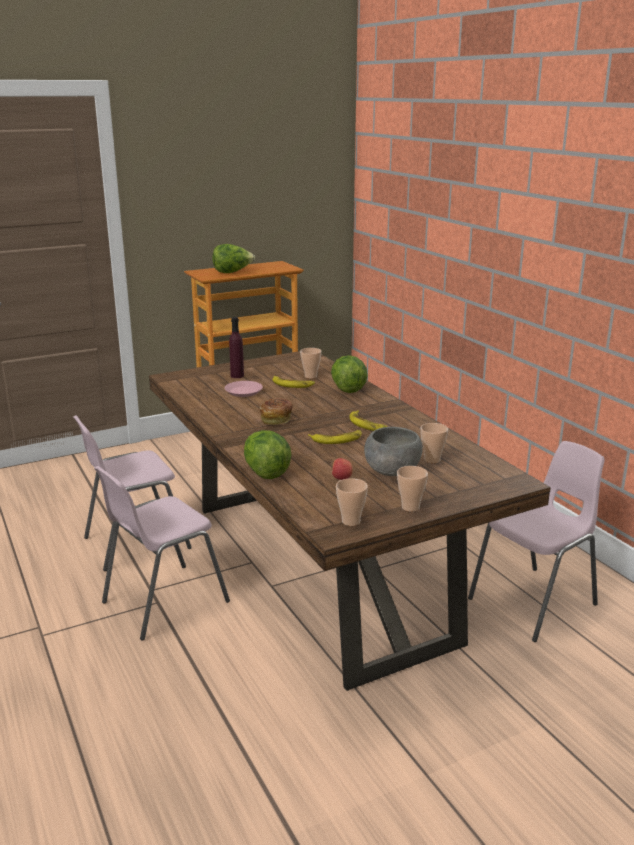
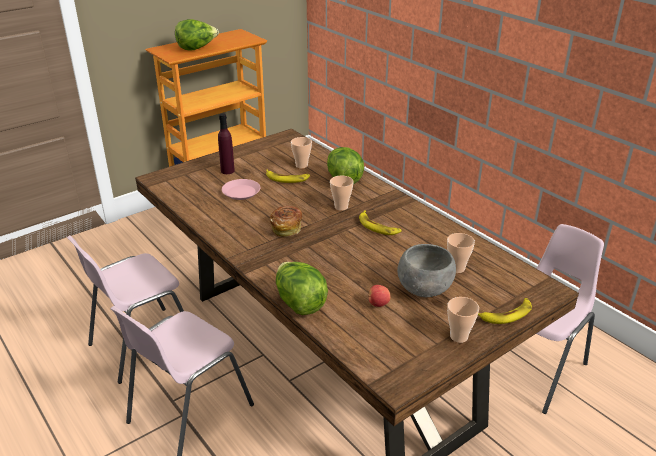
camera: 10 degrees left, 10 degrees up
banana [308,430,362,444] -> banana moved to [478,298,532,324]
cup [336,478,368,526] -> cup moved to [330,175,354,211]

